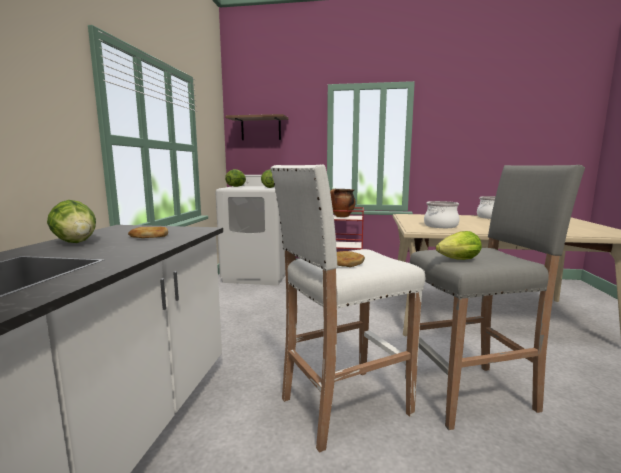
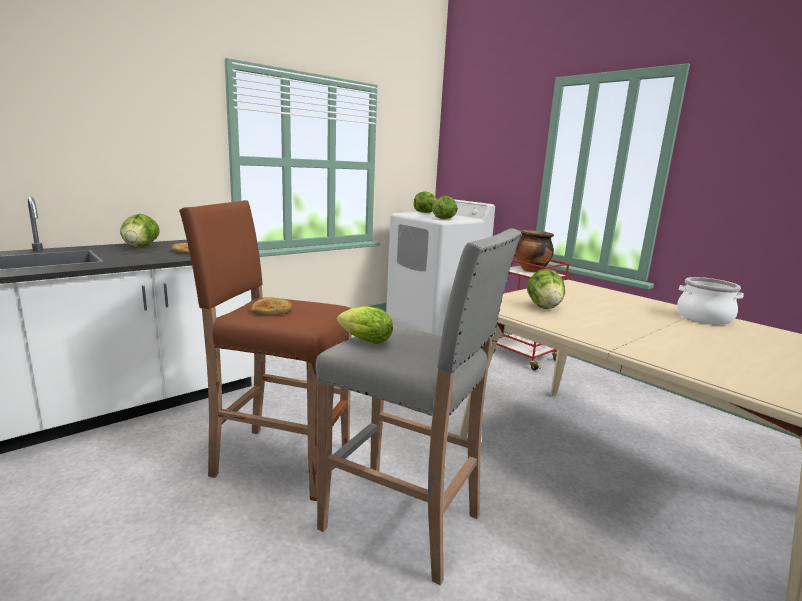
camera: 40 degrees right, 5 degrees up
shelf [225,114,288,140] -> none
white stool [271,164,425,453] -> brown stool [179,200,352,501]
cooking pot [424,201,460,228] -> lettuce [527,269,565,309]

